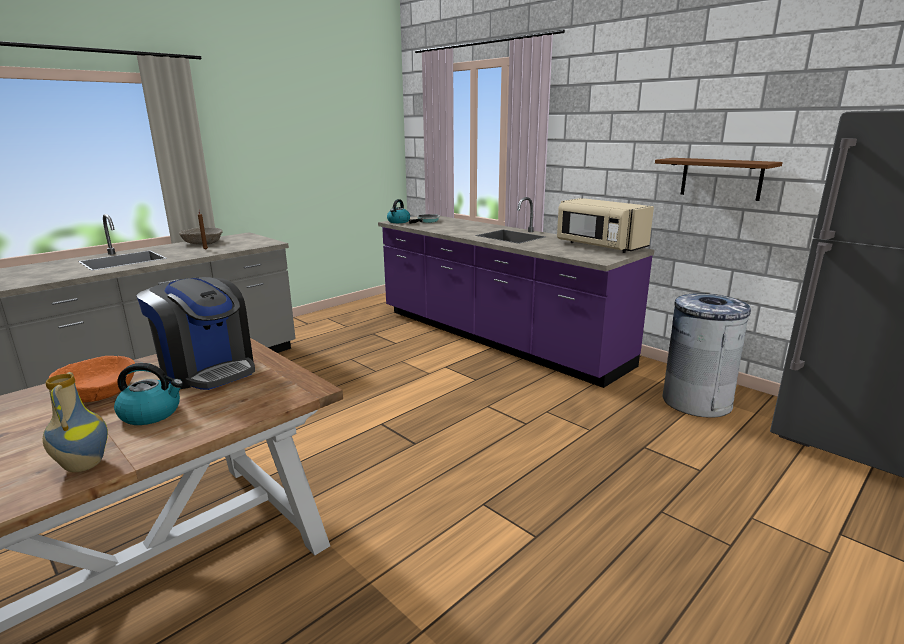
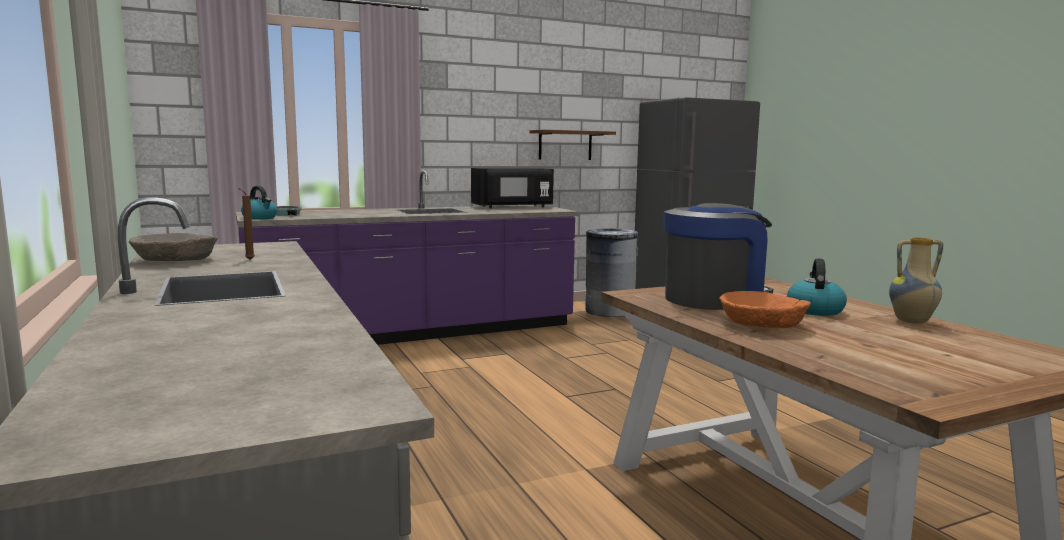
camera: 70 degrees left, 10 degrees down
beige microwave [557,198,654,253] -> black microwave [471,168,554,208]

